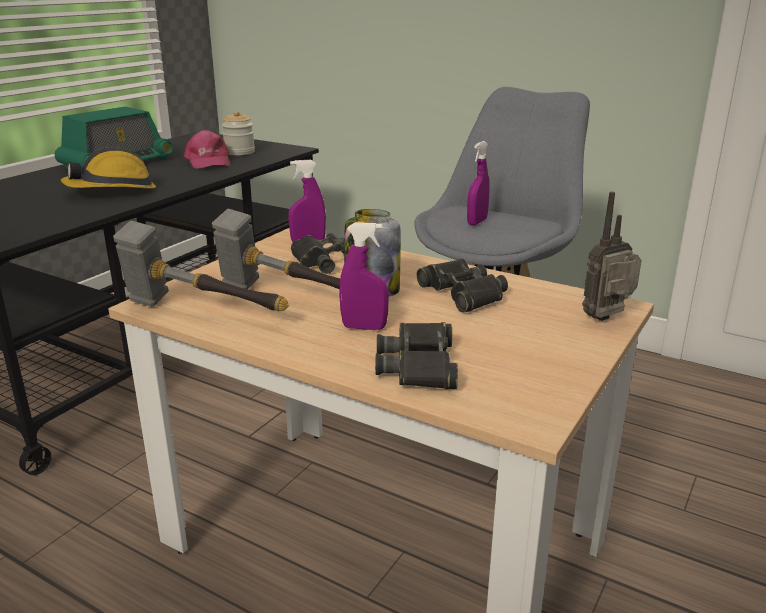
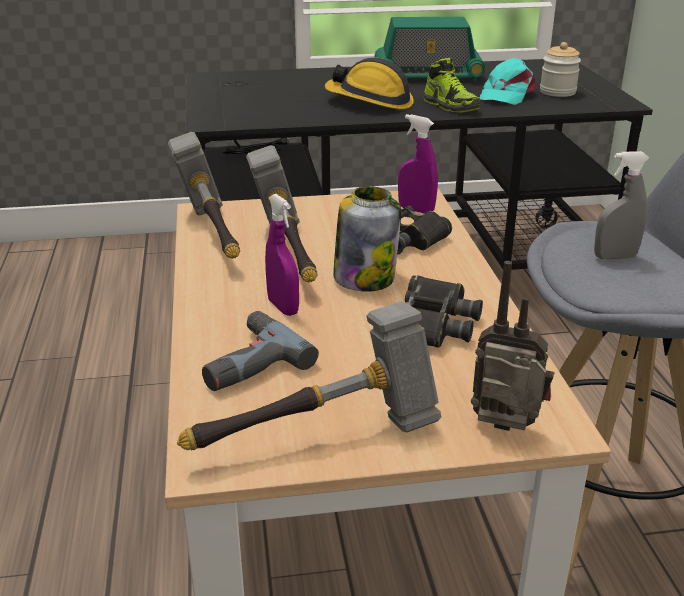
camera: 50 degrees right, 5 degrees up
pink cap [184,130,230,169] -> turquoise cap [480,58,536,105]
black binoculars [375,322,458,389] -> power drill [202,311,319,391]
purple spray bottle [467,141,490,225] -> grey spray bottle [594,151,650,259]
none -> hammer [177,301,441,450]
none -> shoe [423,58,480,113]

